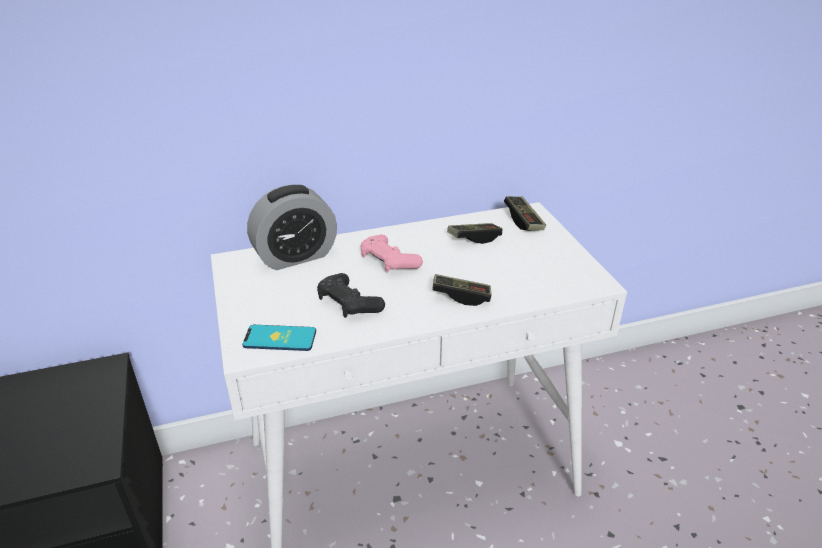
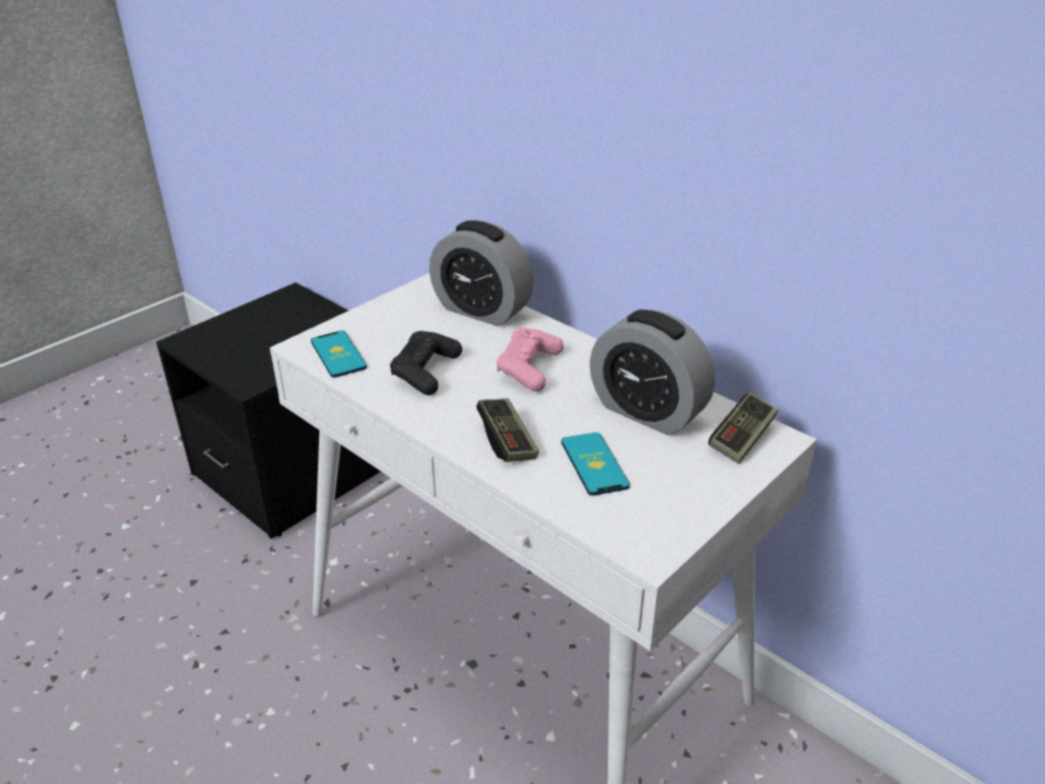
camera: 60 degrees right, 0 degrees up
game controller [447,223,502,244] -> alarm clock [590,310,715,435]
none -> phone [561,432,630,496]

